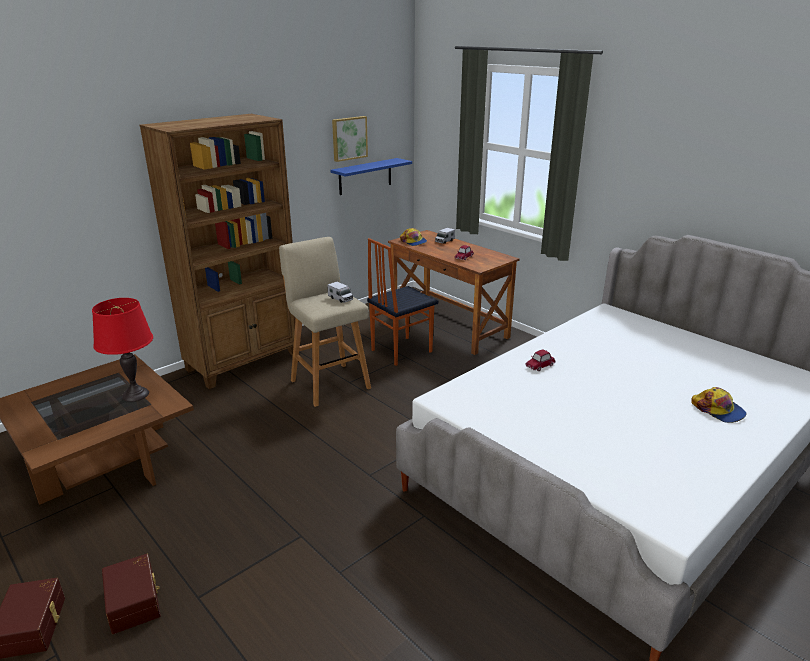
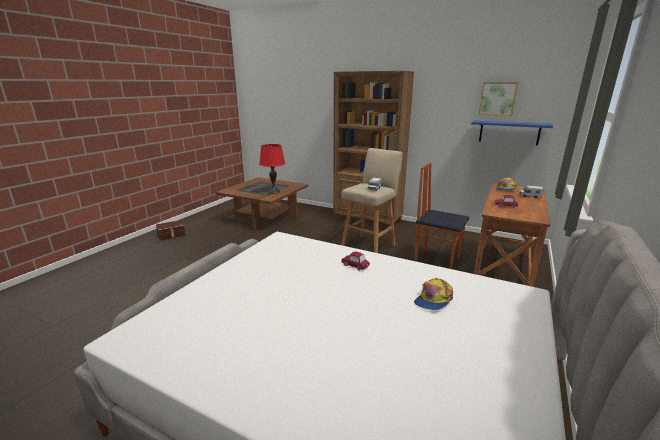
camera: 70 degrees right, 5 degrees down
brown storage box [102,554,161,634] -> none
cap [691,387,747,423] -> cap moved to [414,278,453,310]

